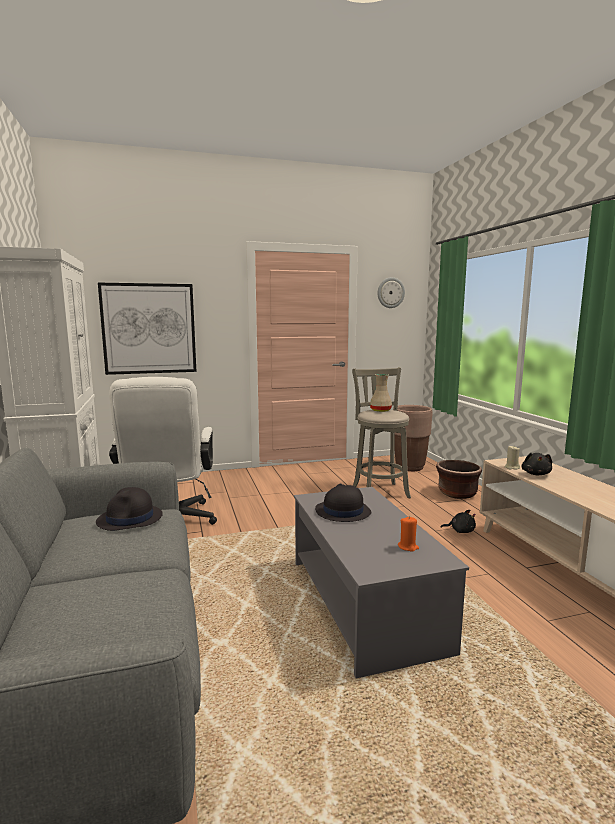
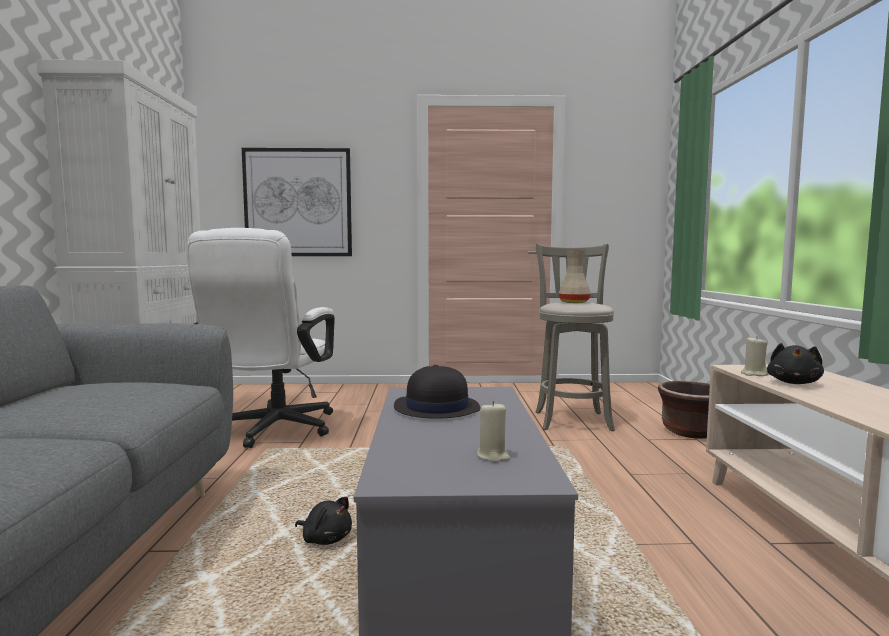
camera: 15 degrees right, 5 degrees down
black hat [96,487,163,531] -> none
wall clock [377,277,405,308] -> none
brown planter [393,405,432,471] -> none
orange candle [398,516,419,552] -> beige candle [477,401,510,462]
black plush toy [441,510,476,533] -> black plush toy moved to [295,497,352,545]

